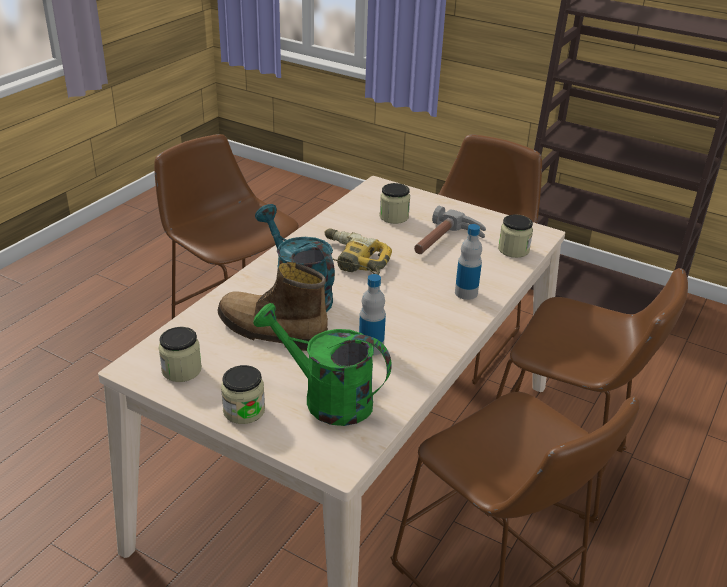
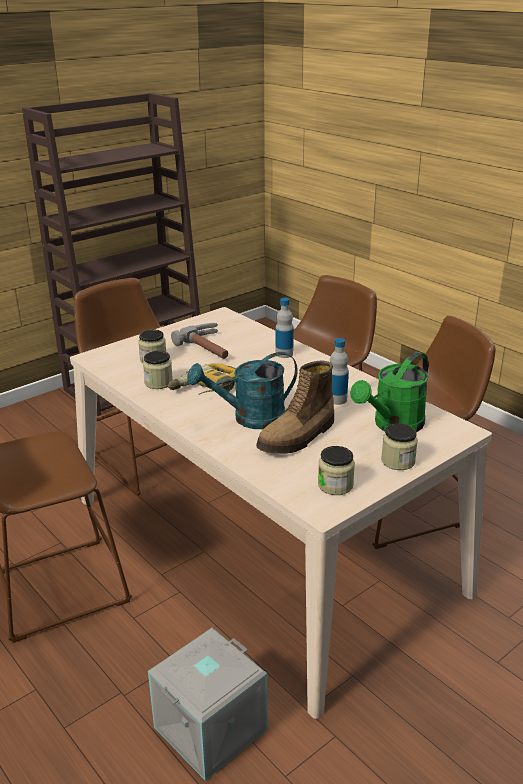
camera: 70 degrees left, 5 degrees down
jar [498,214,533,258] -> jar moved to [143,351,173,389]
none -> grey storage box [148,627,268,781]

